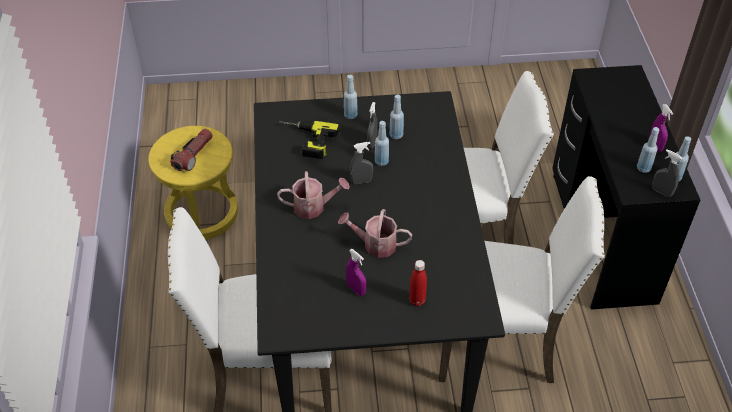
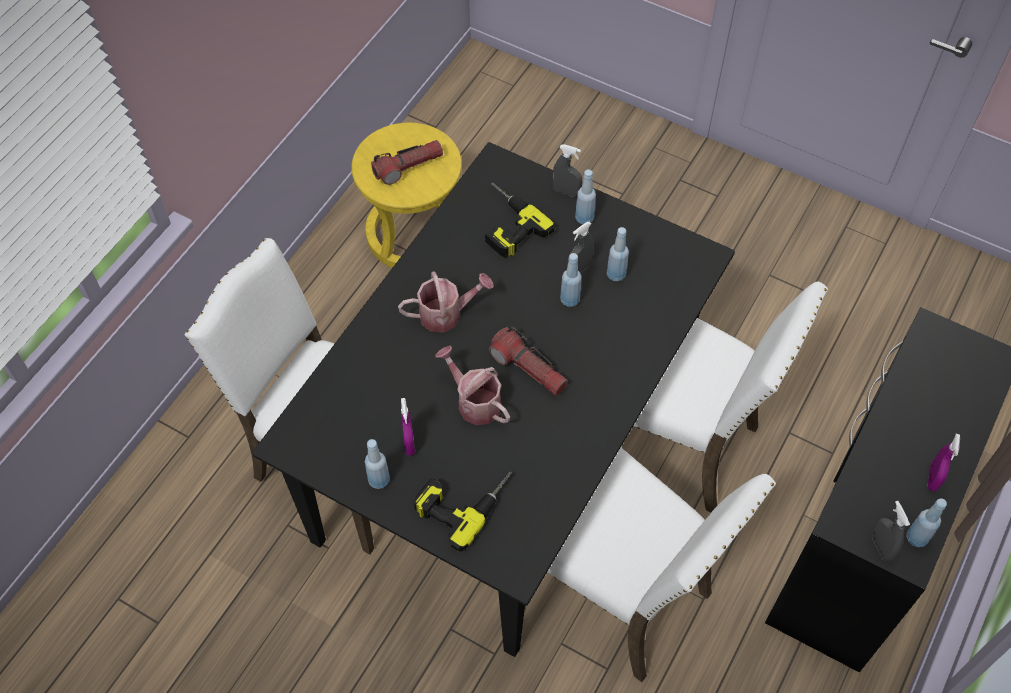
camera: 35 degrees right, 10 degrees up
watering can [277,171,350,219] -> watering can turned 45 degrees counterclockwise [398,271,494,332]
grey spray bottle [350,142,373,184] -> grey spray bottle moved to [552,144,582,197]
red bottle [409,260,427,306] -> power drill [414,472,512,552]
blue bottle [637,127,659,173] -> blue bottle moved to [365,439,390,489]
none -> flashlight [489,326,568,396]

